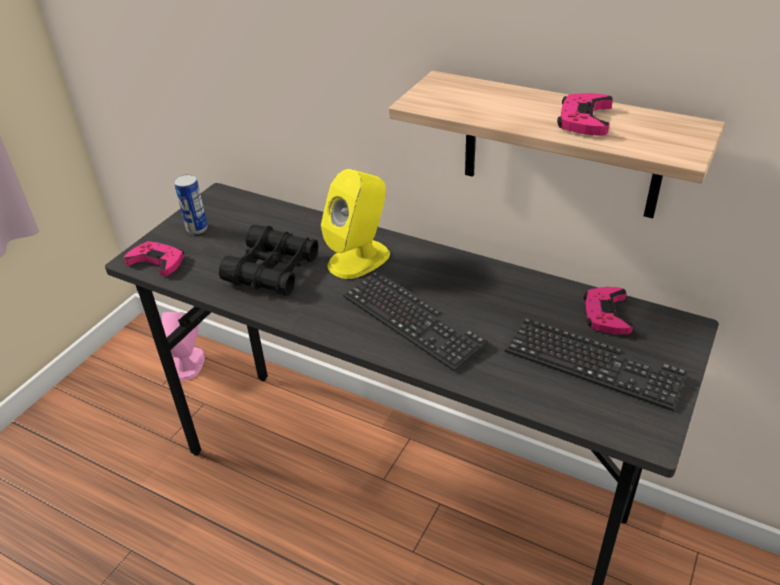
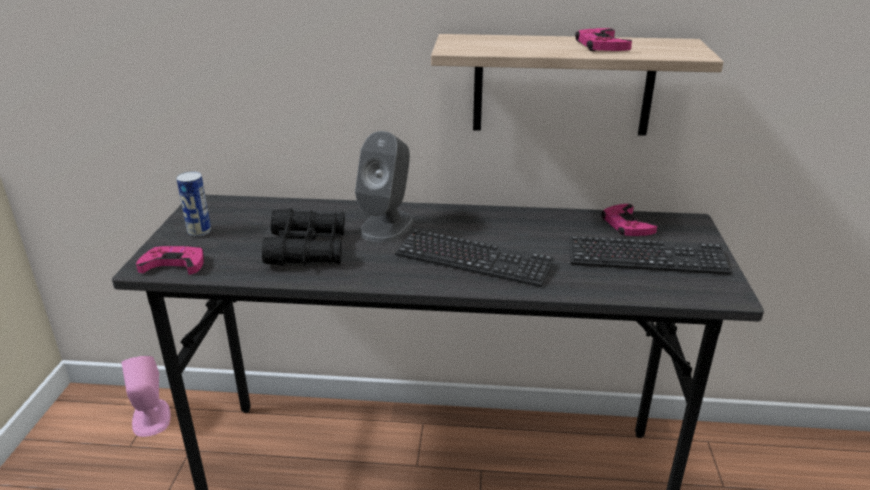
camera: 25 degrees left, 10 degrees down
yellow speaker [321,169,390,279] -> grey speaker [355,131,414,243]

